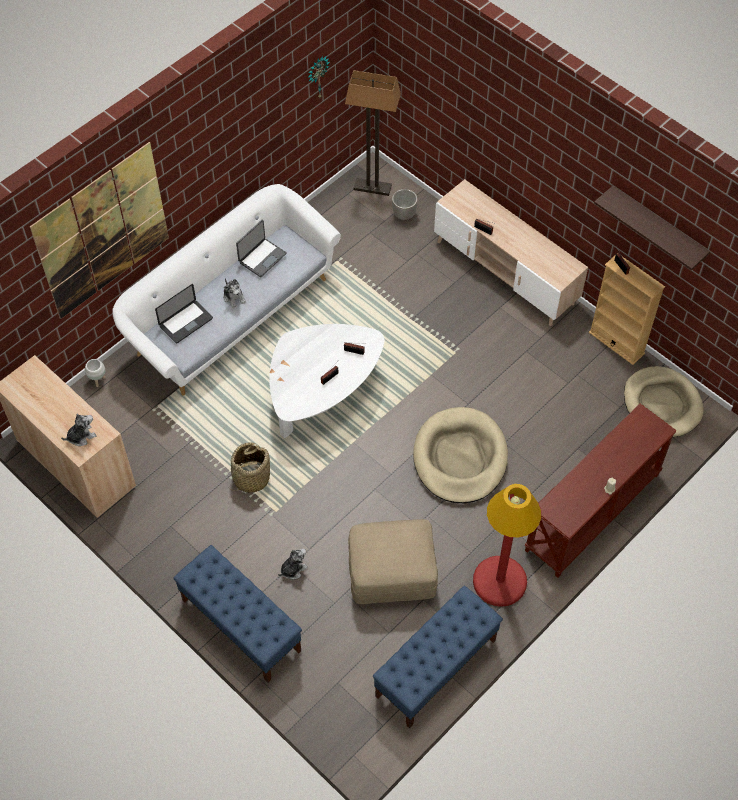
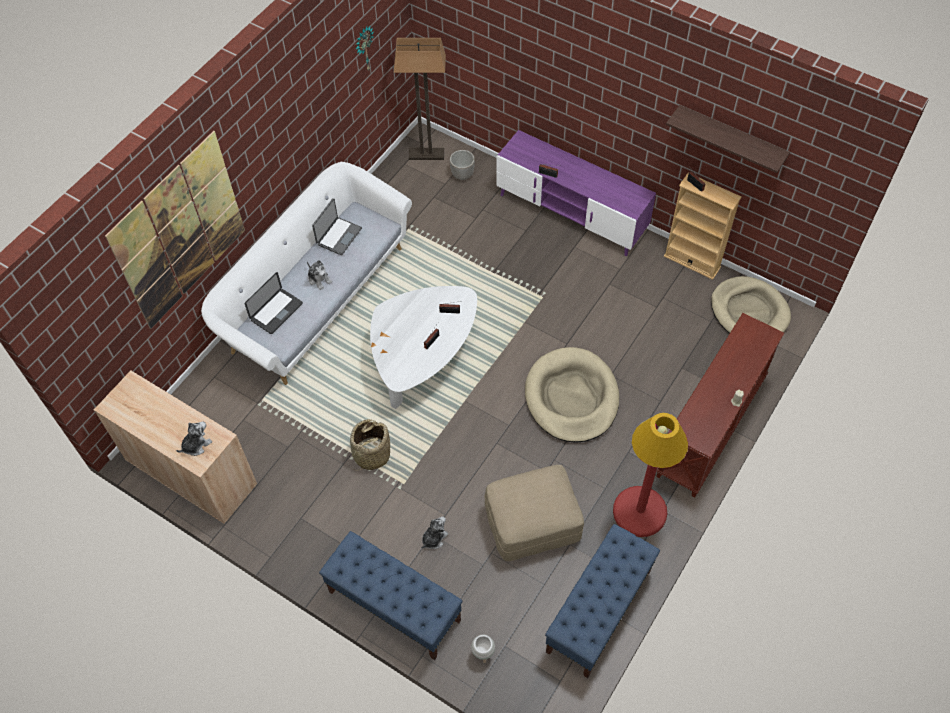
camera: 10 degrees left, 0 degrees up
white planter [85,359,106,387] -> white planter moved to [471,635,495,663]
beige tv stand [434,179,588,326] -> purple tv stand [496,130,656,256]

